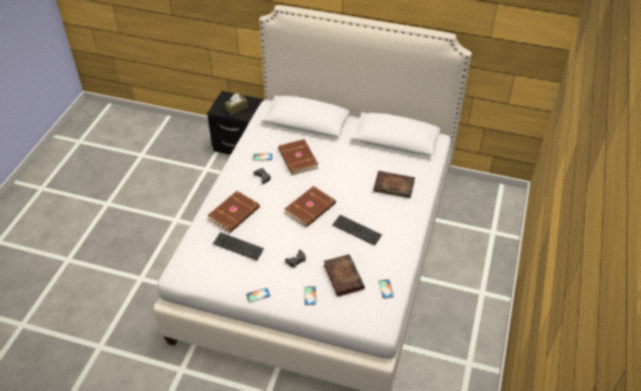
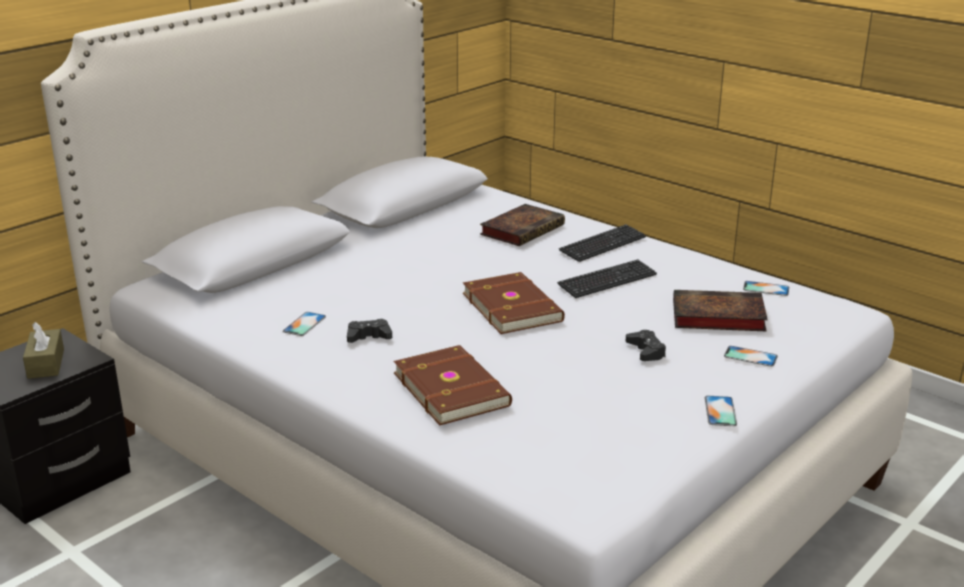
camera: 65 degrees left, 20 degrees down
keyboard [213,232,264,261] -> keyboard moved to [559,224,646,262]
brown book [278,139,318,175] -> none

